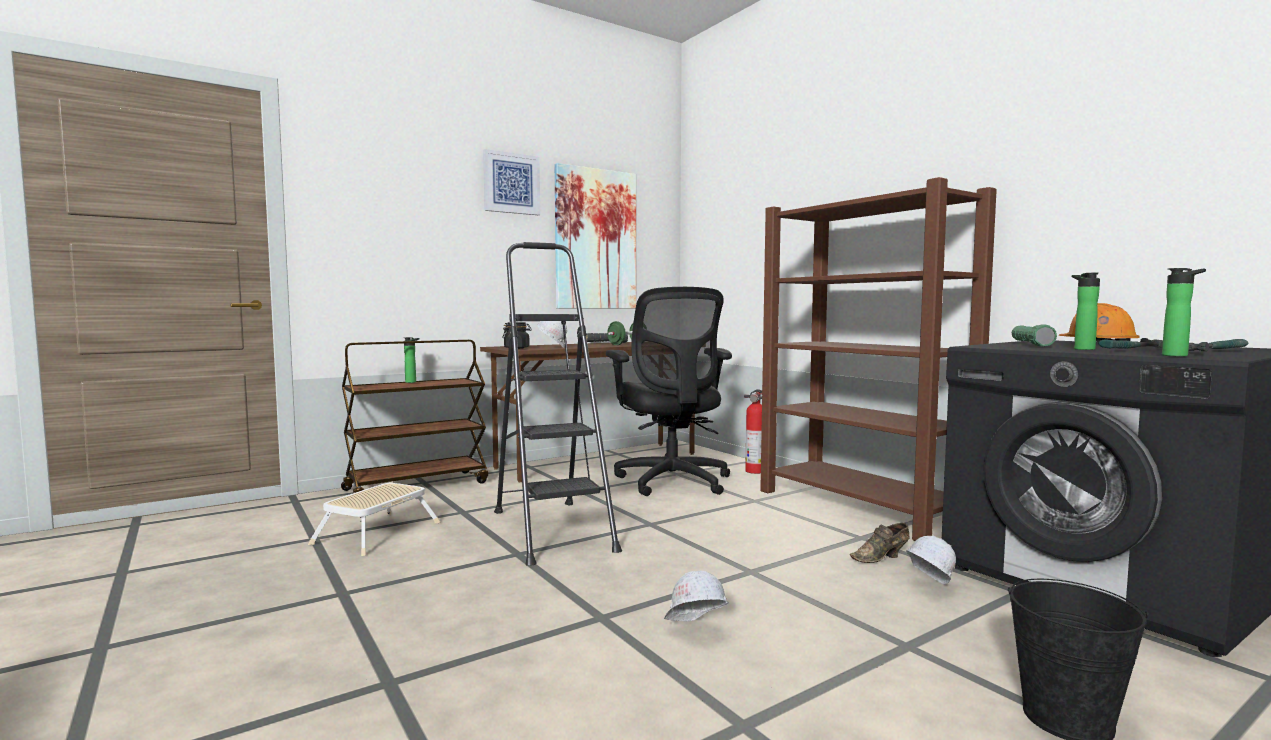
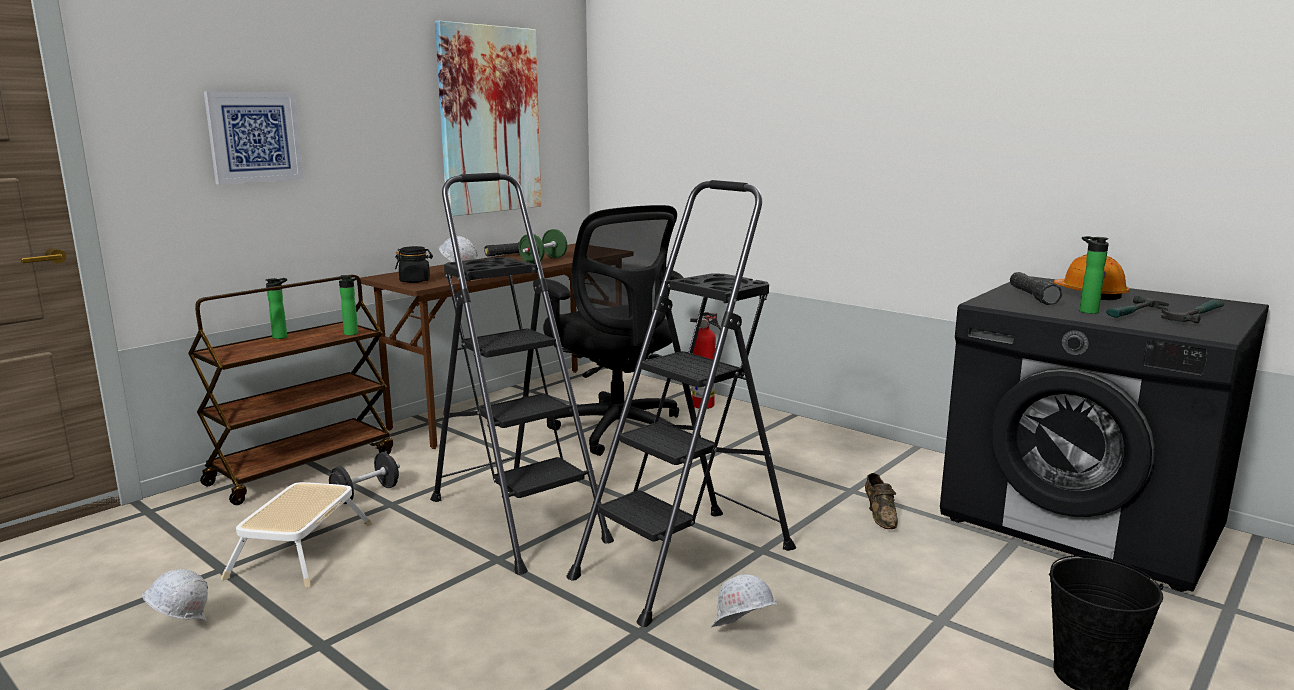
camera: 15 degrees left, 10 degrees up
picture [483,149,540,215] -> picture moved to [204,91,303,185]
brown bookcase [760,177,997,541] -> none
brown shoe [850,523,910,563] -> brown shoe turned 60 degrees counterclockwise [865,473,898,529]
white hard hat [906,536,956,585] -> white hard hat moved to [142,569,208,621]
green flashlight [1011,324,1057,347] -> black flashlight [1010,272,1062,305]
bottle [1162,268,1206,357] -> bottle moved to [339,275,358,335]
none -> black dumbbell [329,452,400,504]
none -> step ladder [566,180,796,627]

